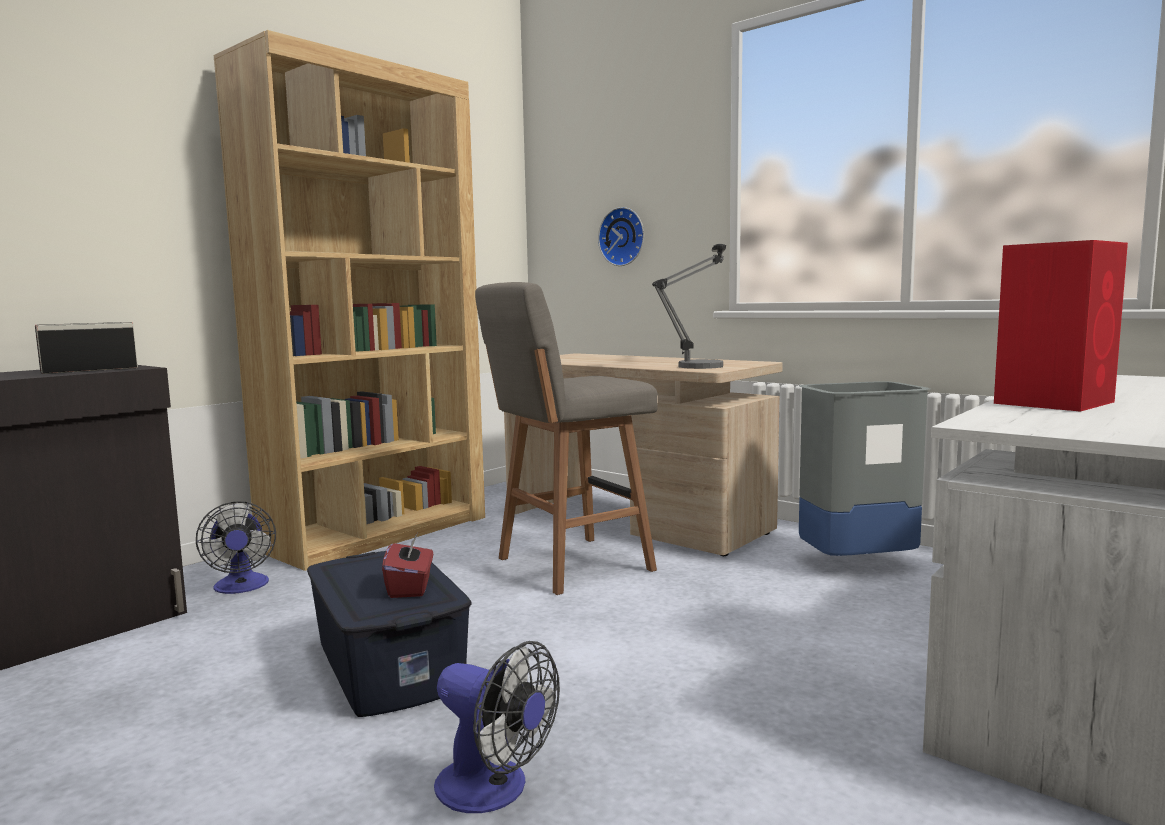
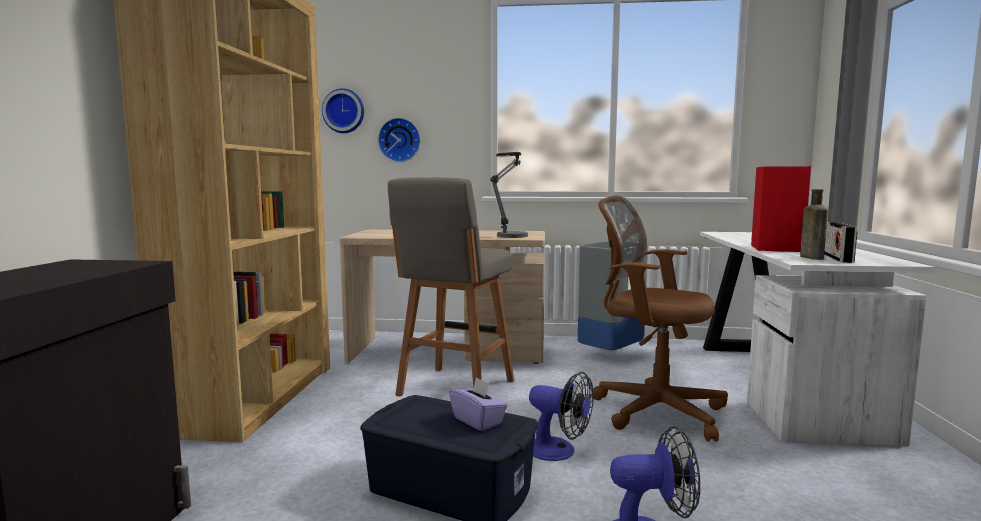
camera: 35 degrees left, 0 degrees up
radio [35,322,138,374] -> radio moved to [824,222,857,263]
fan [196,501,276,594] -> fan moved to [529,372,594,461]
red tissue box [382,534,433,598] -> purple tissue box [449,377,507,431]
none -> wall clock [322,88,364,133]
none -> brown office chair [591,195,728,442]
none -> brown bottle [800,189,828,260]

